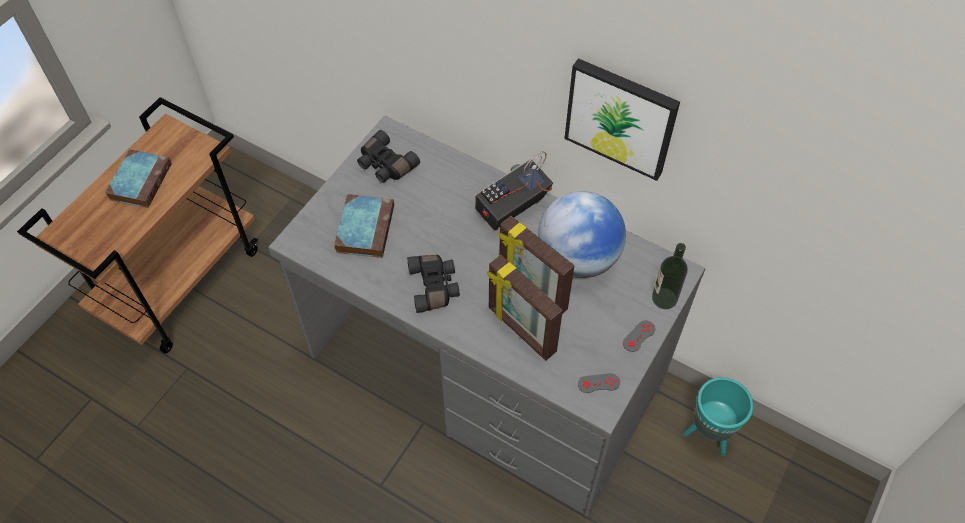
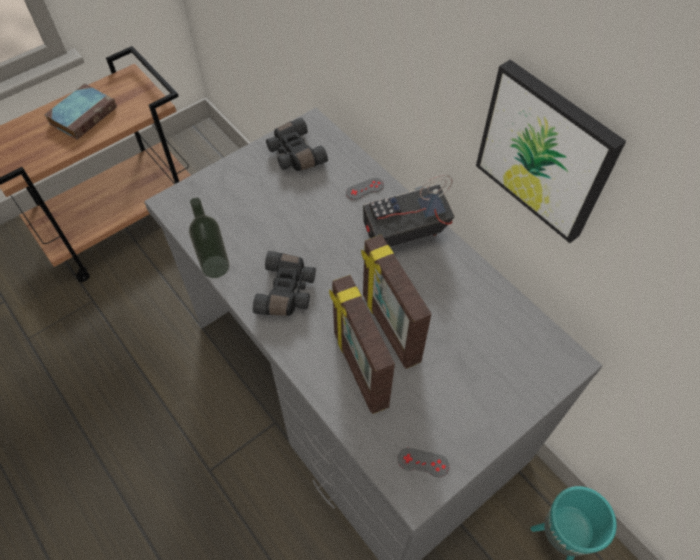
camera: 20 degrees right, 0 degrees up
book [334,194,394,258] -> none
globe [538,191,626,278] -> none
grey game controller [623,320,655,352] -> grey game controller moved to [346,178,384,200]
bottle [652,243,688,309] -> bottle moved to [189,197,229,278]

